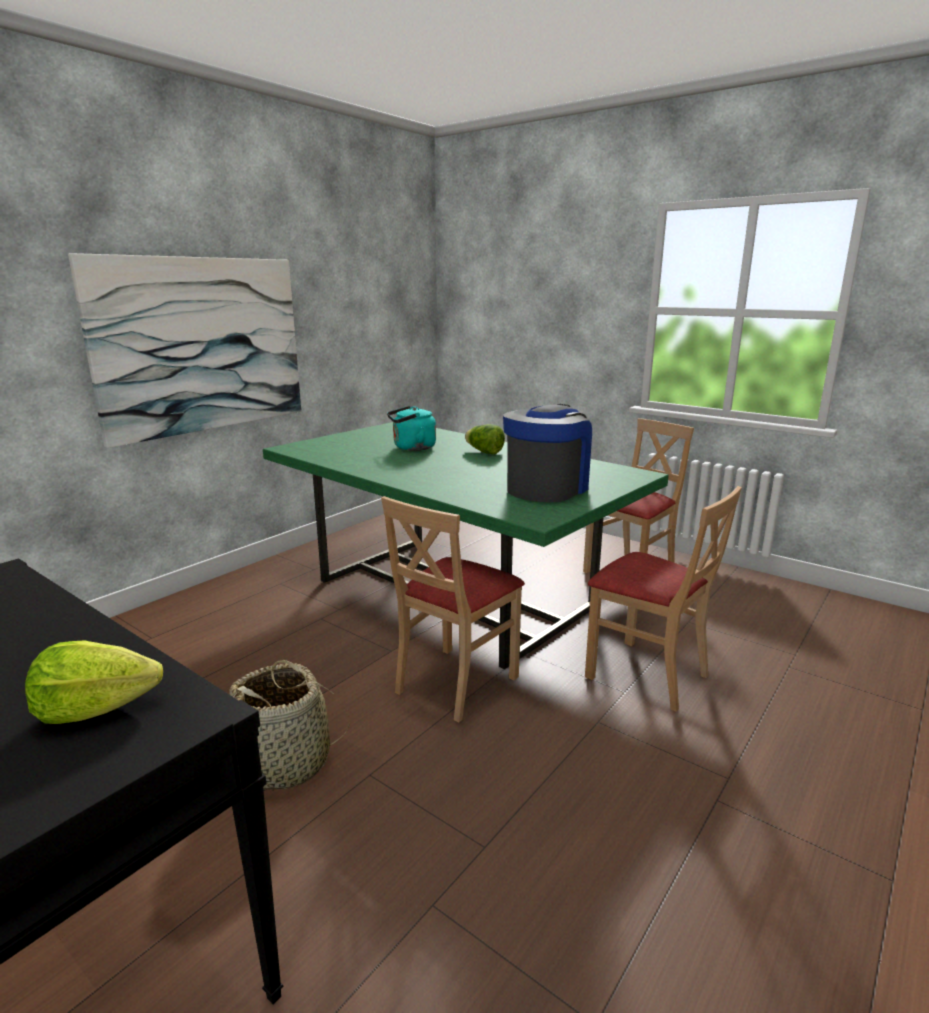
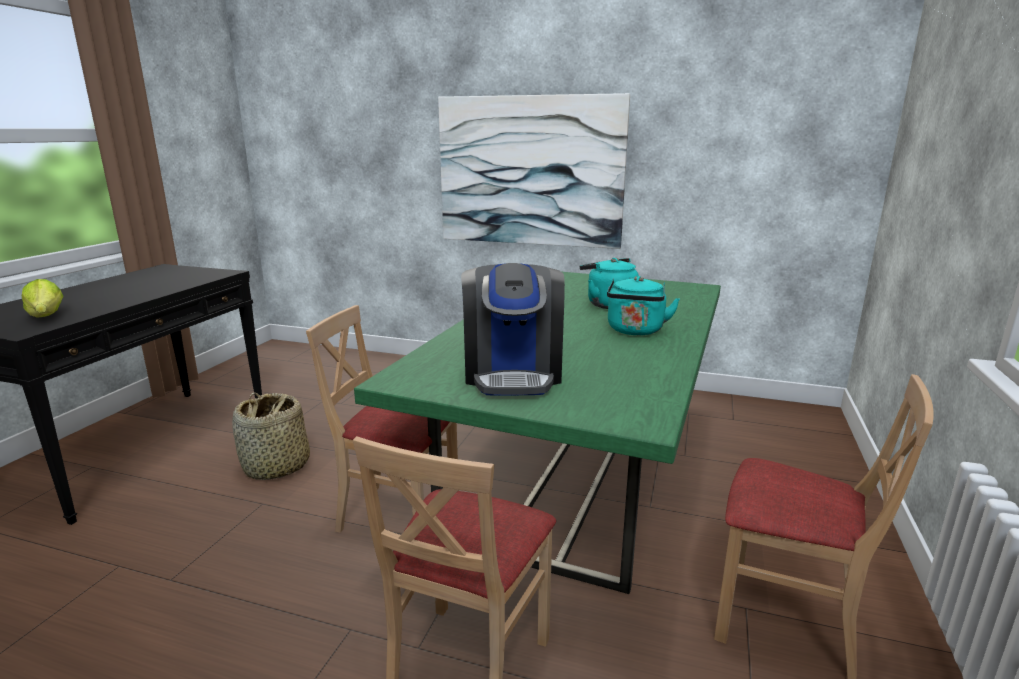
camera: 70 degrees right, 0 degrees up
lettuce [465,424,505,454] -> turquoise kettle [607,276,680,335]
coffee machine [503,404,592,502] -> coffee machine turned 75 degrees clockwise [461,263,565,395]

